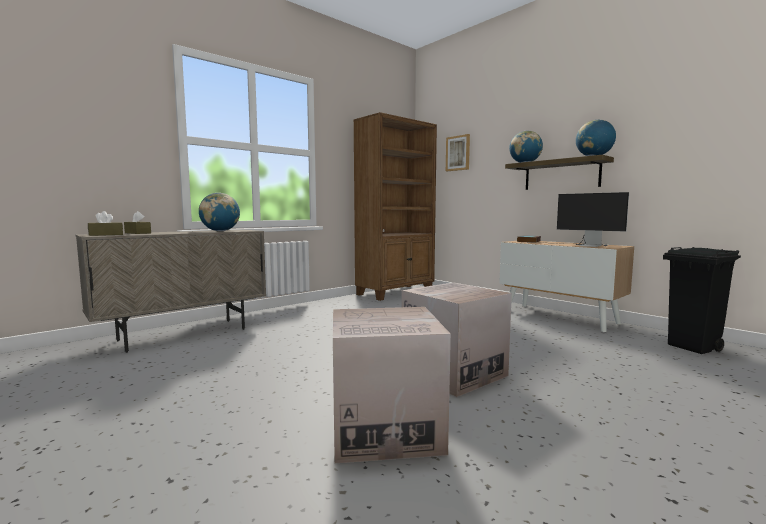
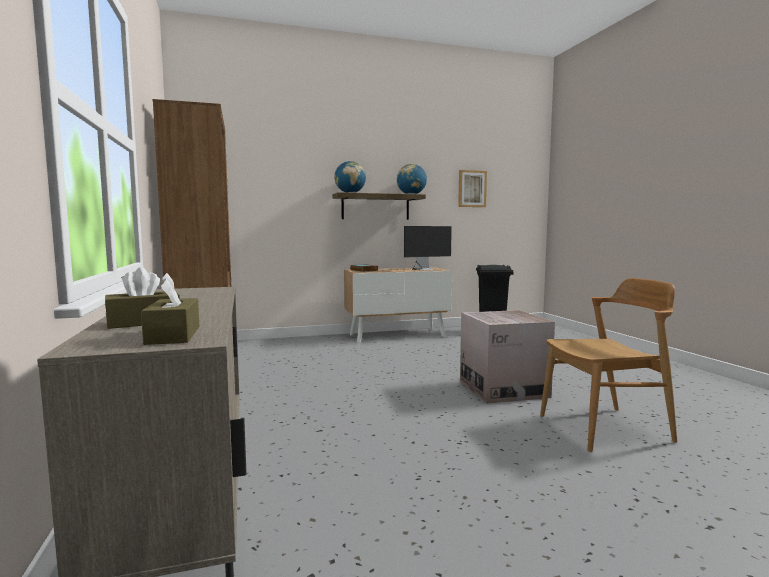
camera: 65 degrees left, 0 degrees up
globe [199,193,240,231] -> none
cardboard box [333,307,451,463] -> brown chair [540,278,677,452]
picture [446,134,470,171] -> picture moved to [458,170,487,207]

